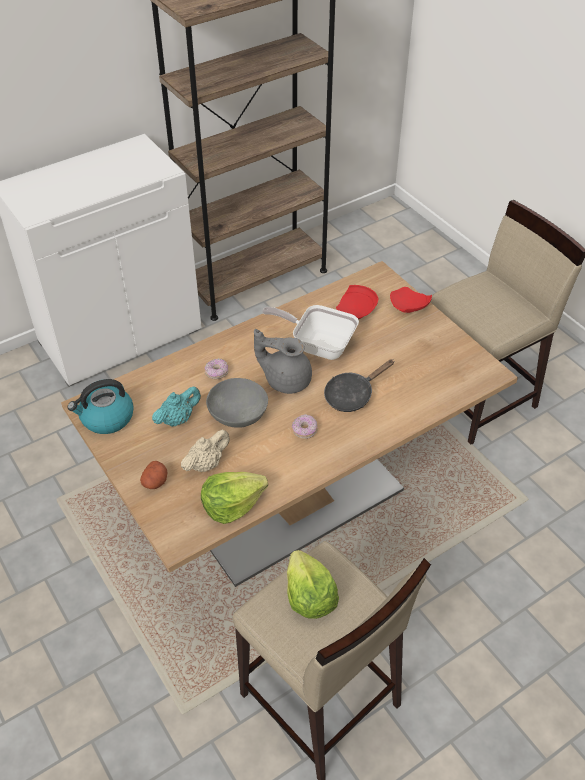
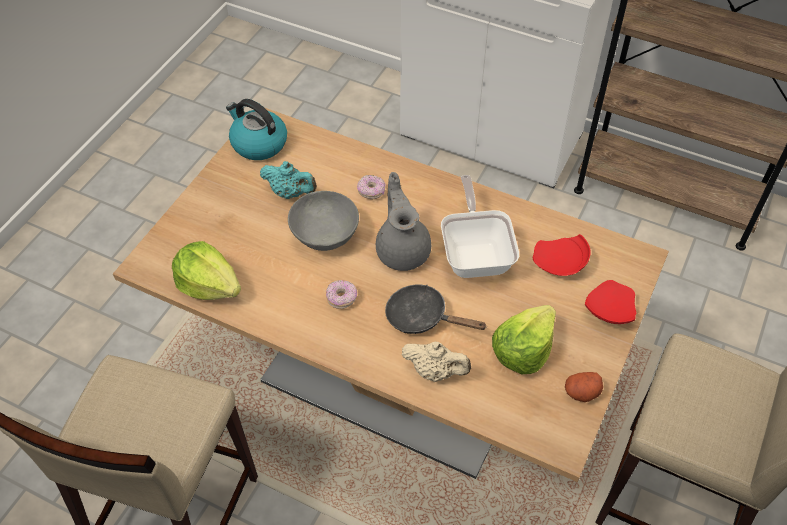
camera: 60 degrees right, 5 degrees up
potato [140,461,167,489] -> potato moved to [565,372,603,402]
beige teapot [181,430,230,472] -> beige teapot moved to [402,341,471,382]
lettuce [287,550,339,619] -> lettuce moved to [492,305,556,374]

